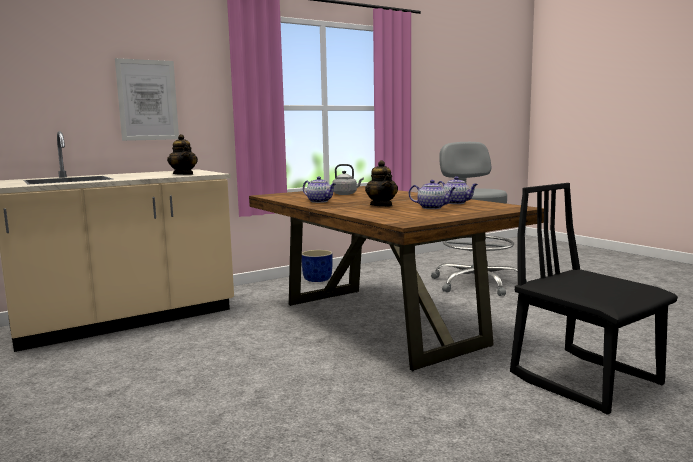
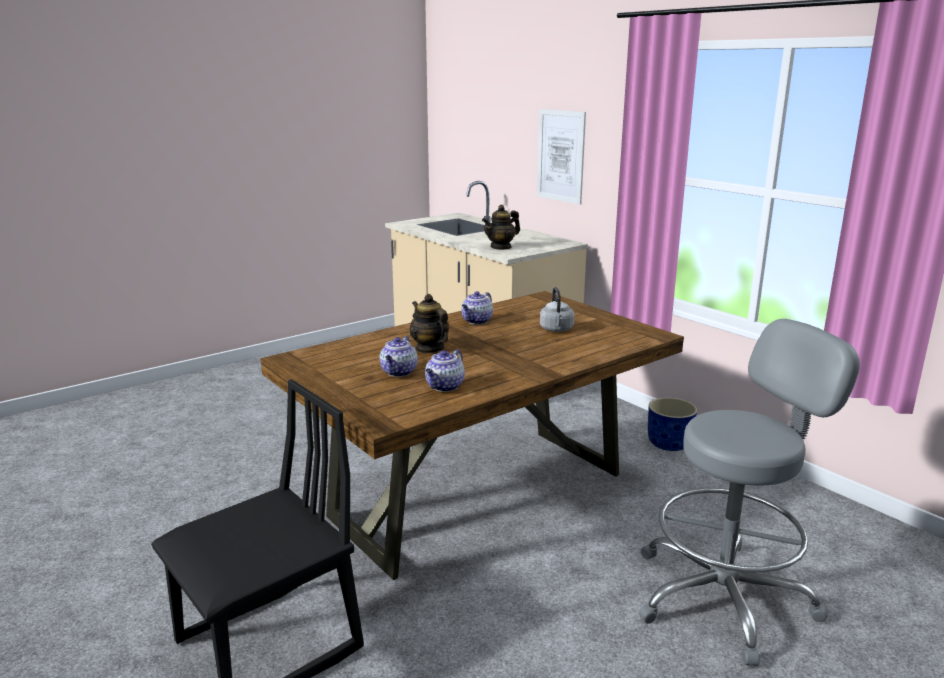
camera: 85 degrees right, 10 degrees up
teapot [365,160,398,207] -> teapot turned 75 degrees clockwise [410,294,449,353]

